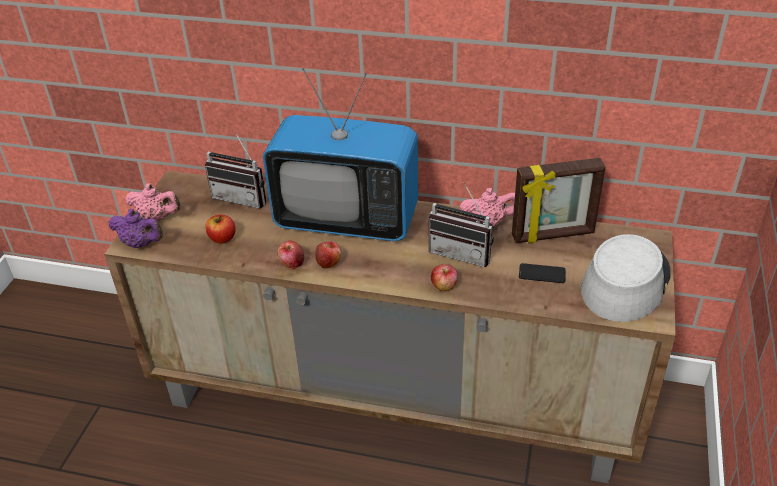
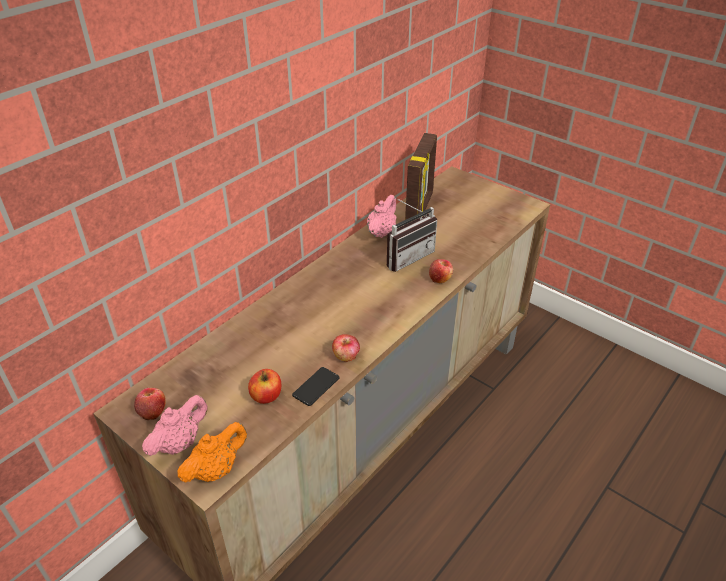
camera: 65 degrees left, 0 degrees up
purple teapot [109,209,163,248] -> orange teapot [177,422,247,483]
radio [205,133,266,209] -> none
television [263,68,418,241] -> none
apple [315,241,341,268] -> apple moved to [134,388,166,420]
phone [519,263,566,283] -> phone moved to [292,367,340,406]
grey hat [581,234,670,322] -> none

